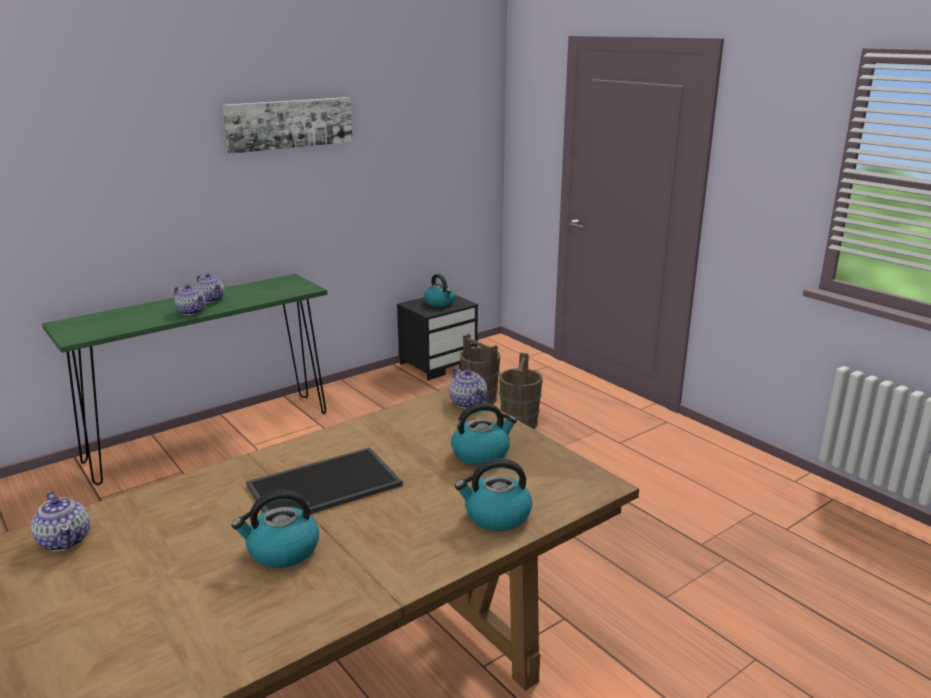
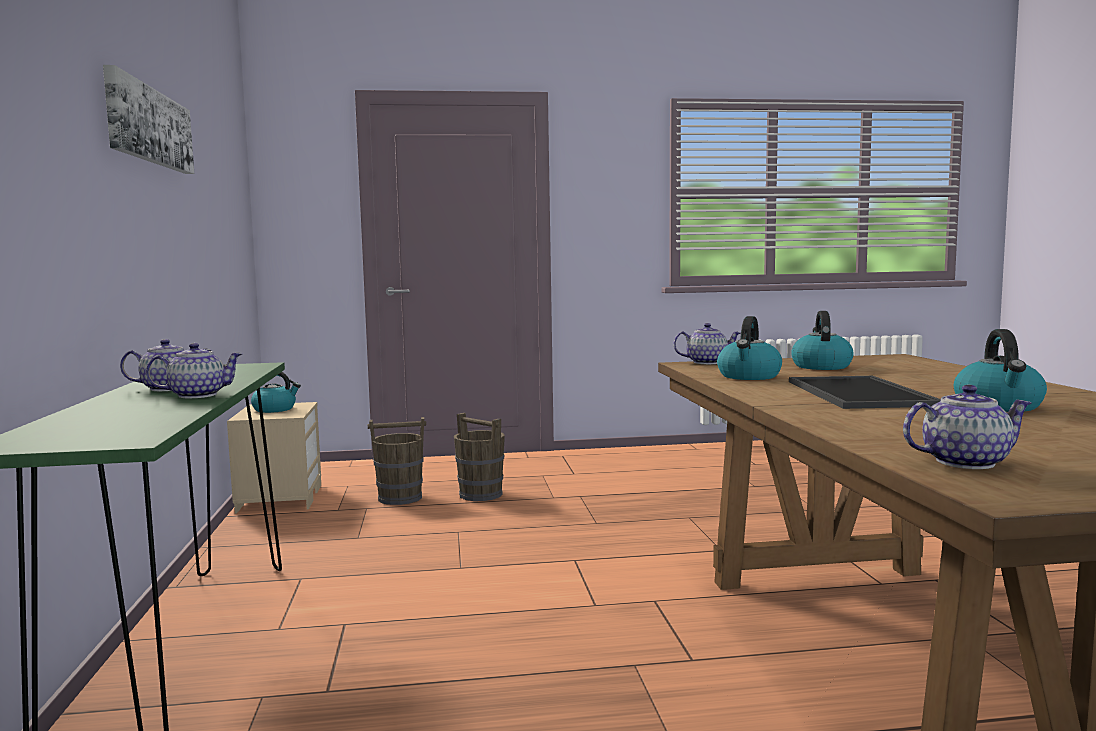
camera: 60 degrees left, 15 degrees down
black nightstand [397,295,478,380] -> beige nightstand [227,402,321,514]
kettle [455,459,532,531] -> kettle moved to [717,316,782,380]

